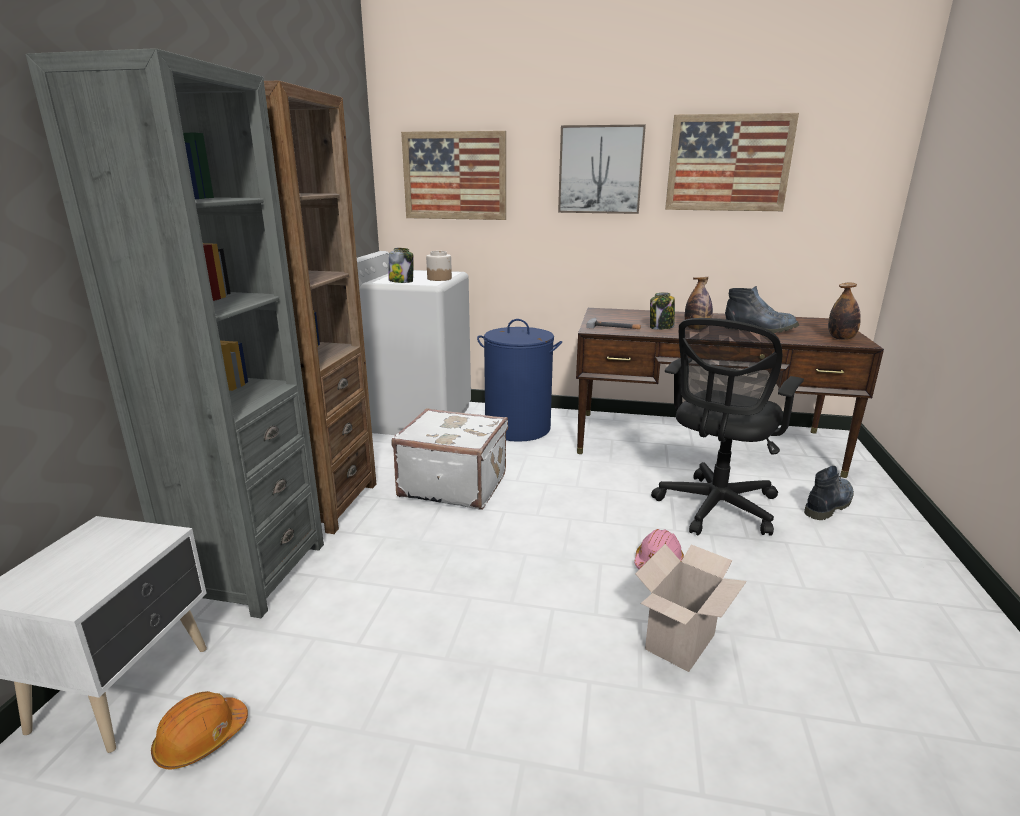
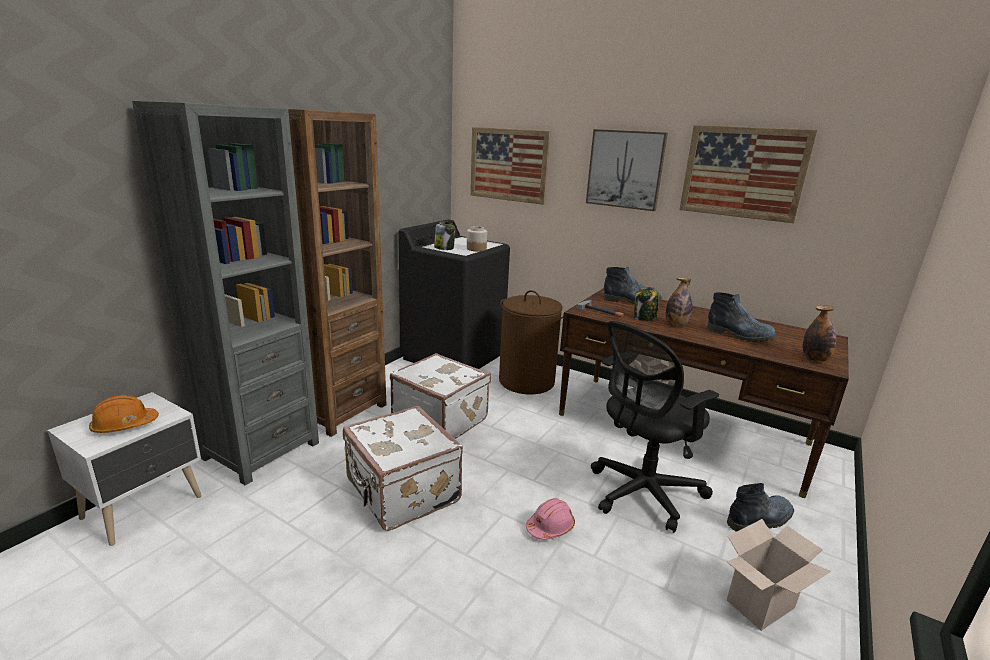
camera: 20 degrees right, 0 degrees up
orange hard hat [151,691,248,770] -> orange hard hat moved to [89,395,159,433]
white washing machine [357,251,471,435] -> black washing machine [398,220,510,369]
blue laundry basket [477,319,562,442] -> brown laundry basket [499,290,563,394]
cardboard box [635,544,747,672] -> cardboard box moved to [727,519,831,631]
none -> white suitcase [343,406,463,531]
none -> boot [603,267,662,305]

